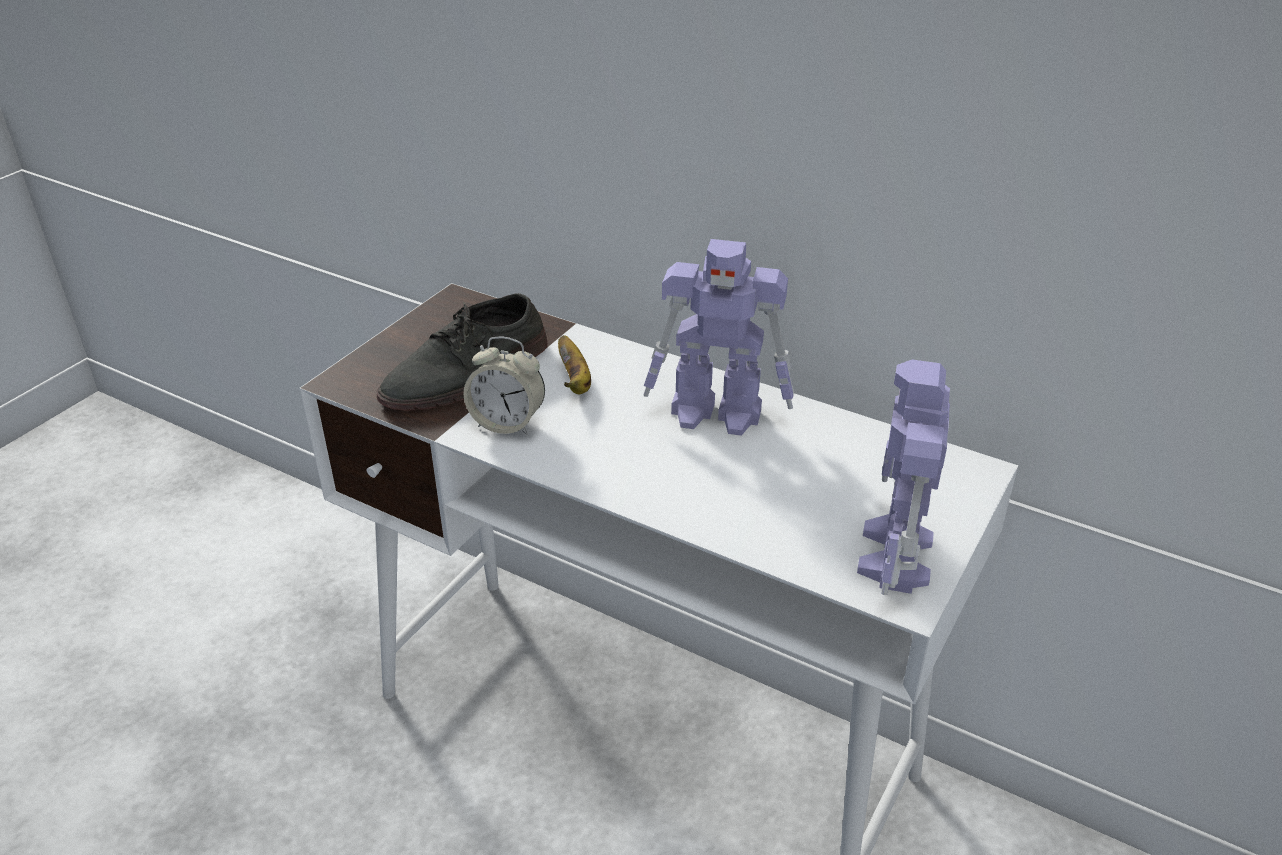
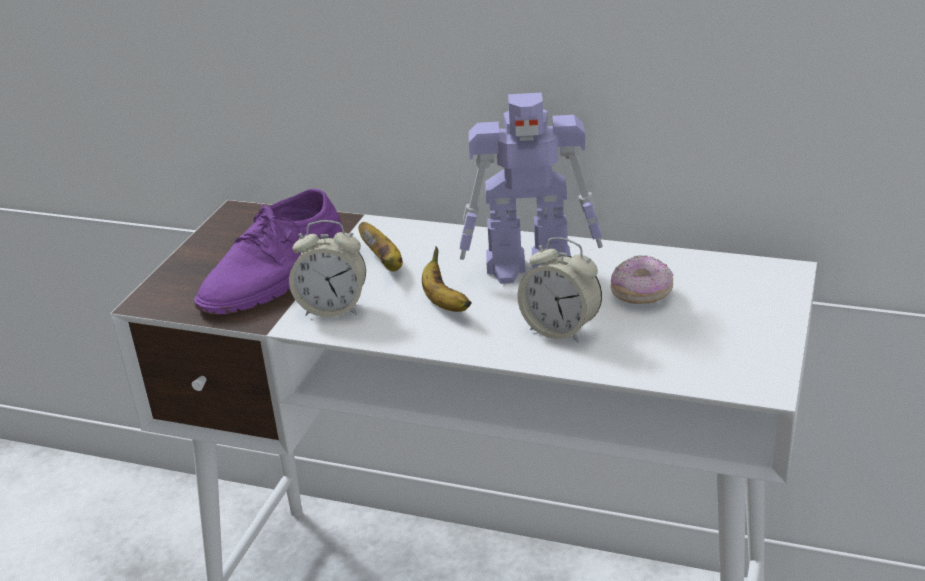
camera: 10 degrees left, 5 degrees down
grey shoe [377,293,547,411] -> purple shoe [194,189,342,315]
toy robot [857,360,950,595] -> none
none -> banana [422,246,472,312]
none -> alarm clock [517,237,602,343]
none -> donut [611,255,673,304]

